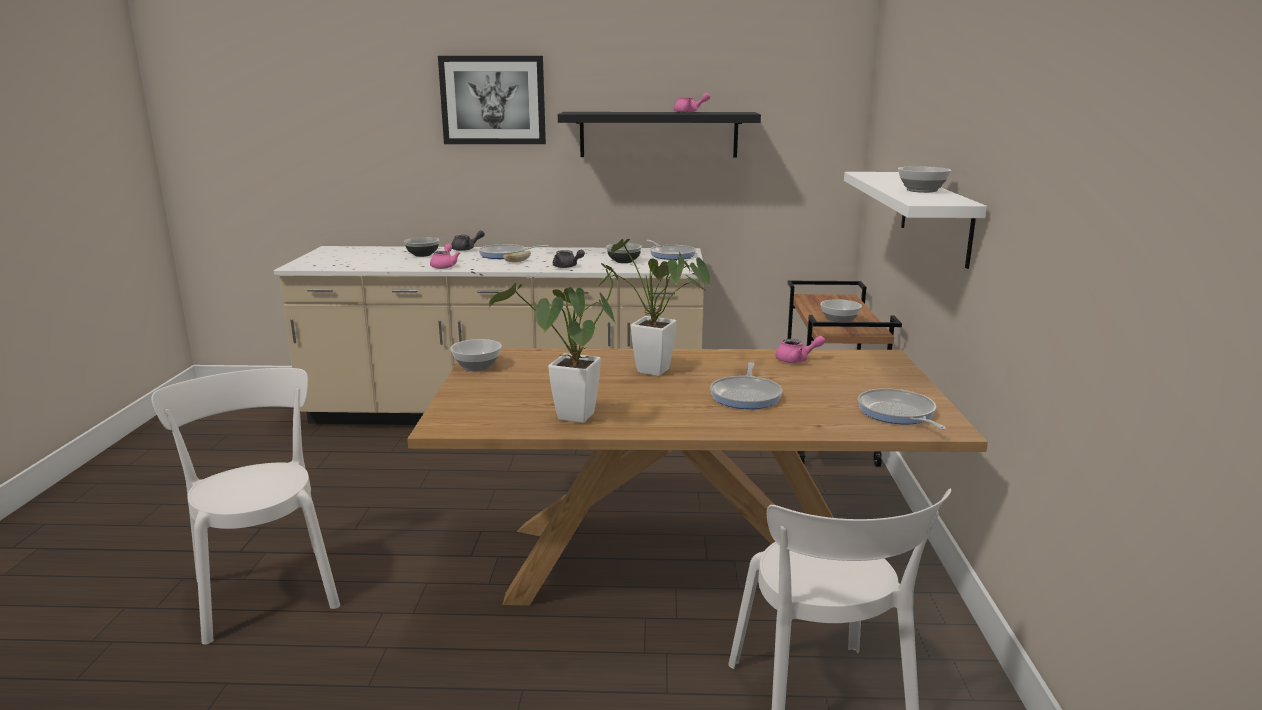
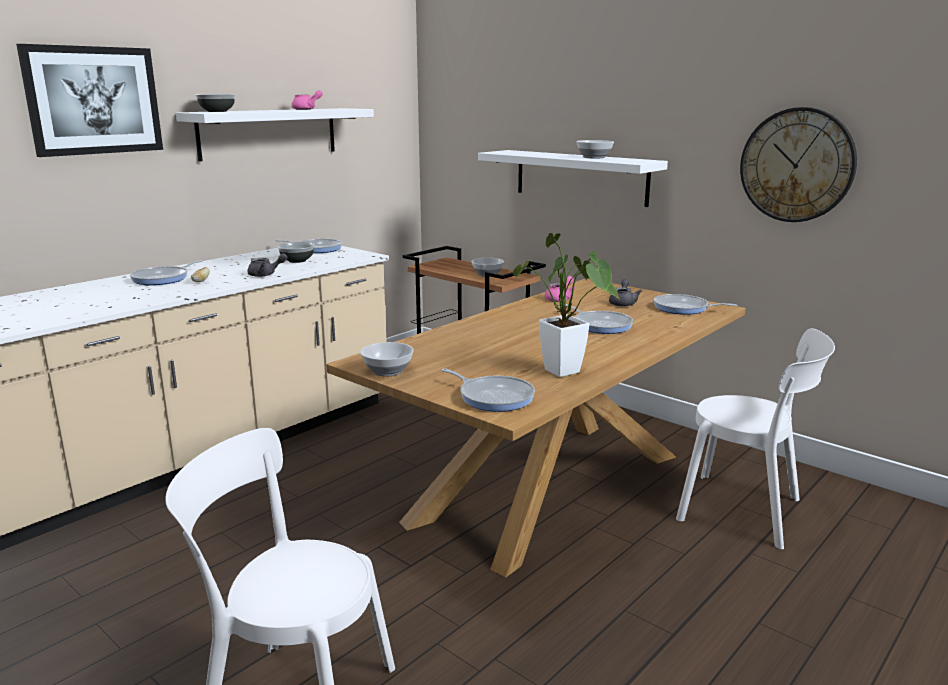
camera: 50 degrees left, 0 degrees up
bowl [404,237,439,257] -> bowl moved to [196,94,235,112]
pink teapot [430,244,460,269] -> none
grey teapot [451,230,485,251] -> grey teapot moved to [609,279,642,307]
black shelf [558,112,761,158] -> white shelf [176,108,374,161]
potted plant [599,239,711,376] -> none
none -> frying pan [441,368,535,412]
none -> wall clock [740,107,857,222]

